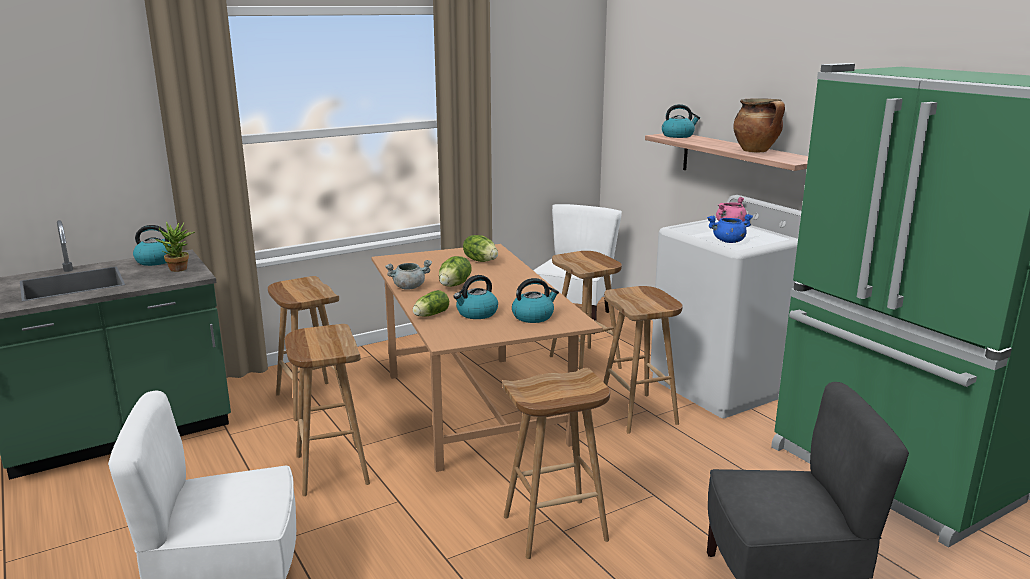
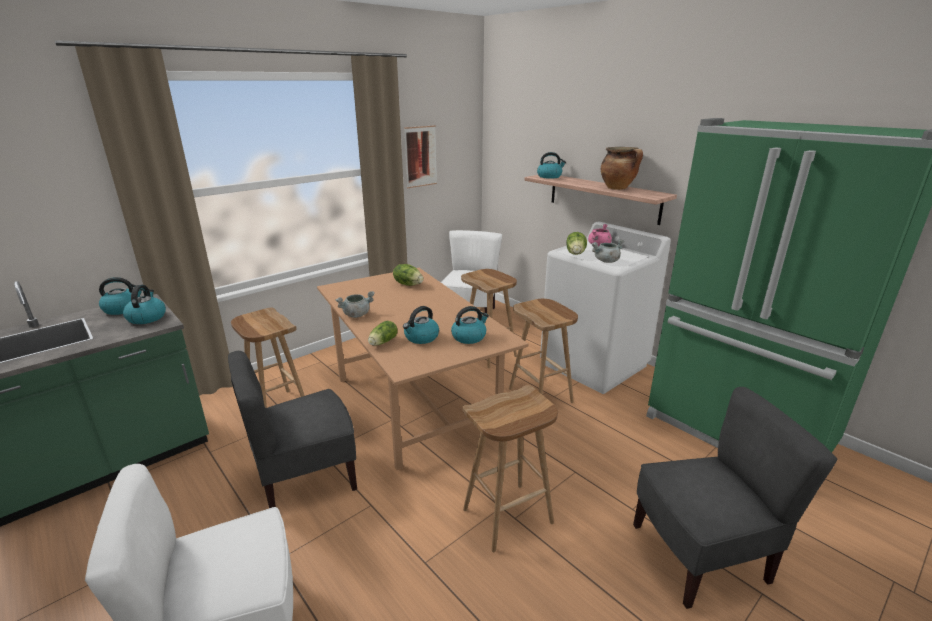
camera: 10 degrees left, 5 degrees up
potted plant [155,222,195,272] -> kettle [123,285,166,324]
brown stool [285,324,370,496] -> grey chair [228,351,357,508]
lettuce [439,256,472,287] -> lettuce moved to [566,232,587,255]
blue cooking pot [707,214,753,243] -> grey cooking pot [591,239,625,263]
none -> picture [404,125,437,188]

